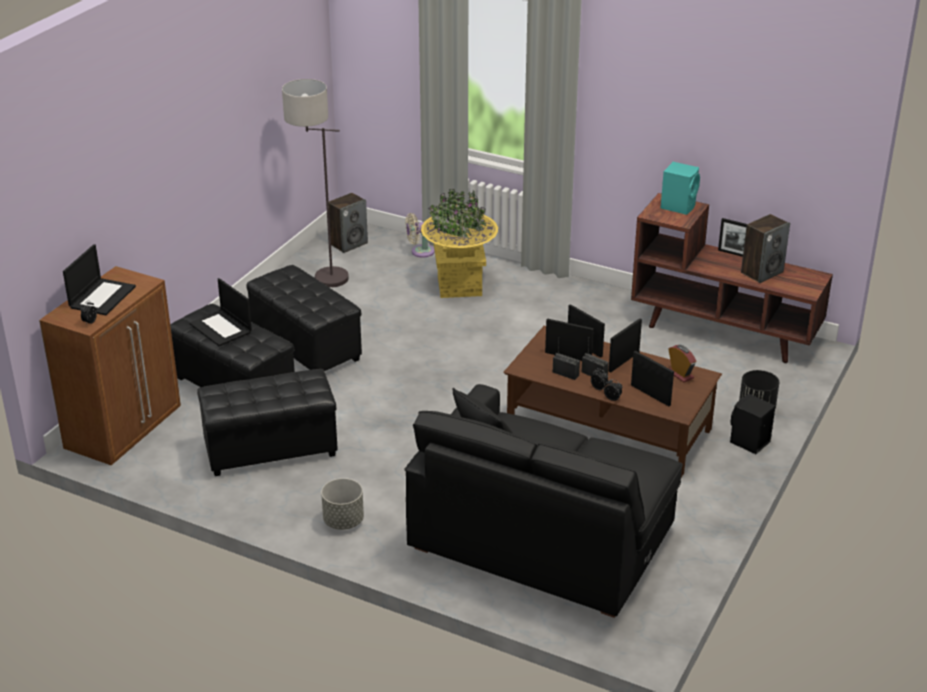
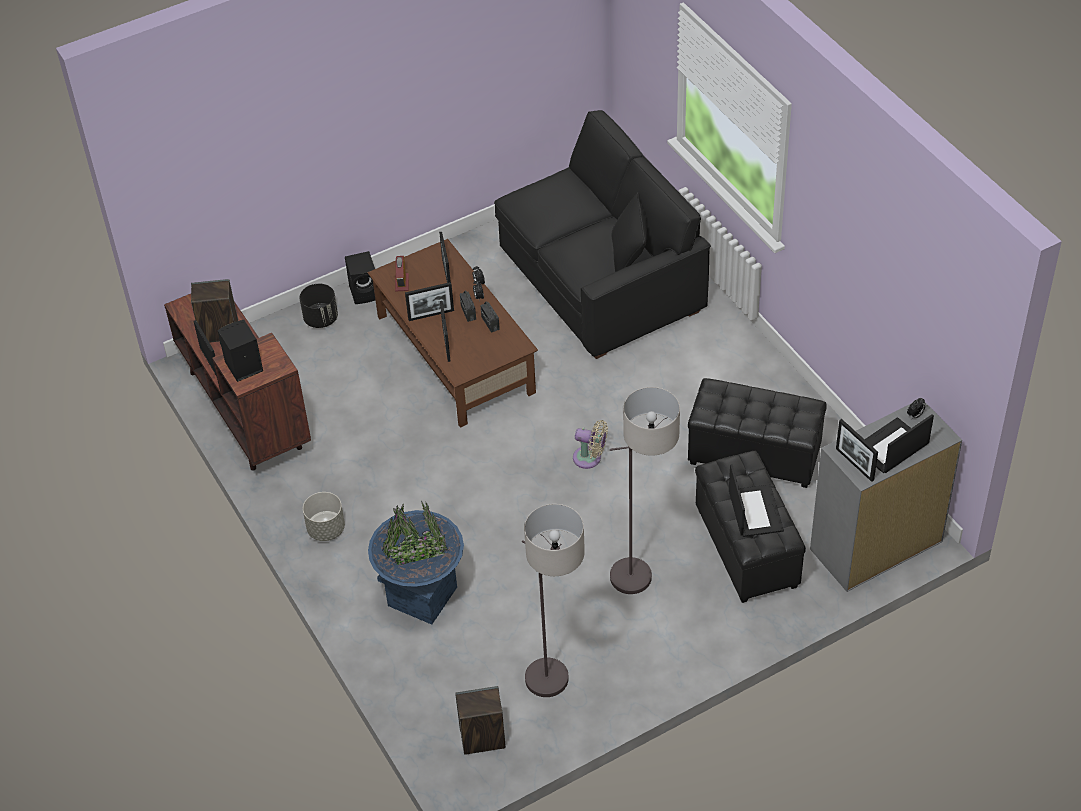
camera: 145 degrees left, 15 degrees up
brown cabinet [39,266,181,465] -> grey cabinet [810,402,962,592]
black ottoman [246,265,362,371] -> grey floor lamp [610,387,680,594]
grey planter [321,478,364,530] -> grey planter moved to [303,492,345,541]
beige fan [405,213,435,257] -> beige fan moved to [573,420,608,469]
yellow planter [421,189,498,298] -> blue planter [368,501,464,624]
picture frame [545,318,594,361] -> picture frame moved to [836,419,878,482]
turquoise speaker [661,162,700,215] -> black speaker [218,320,263,382]

